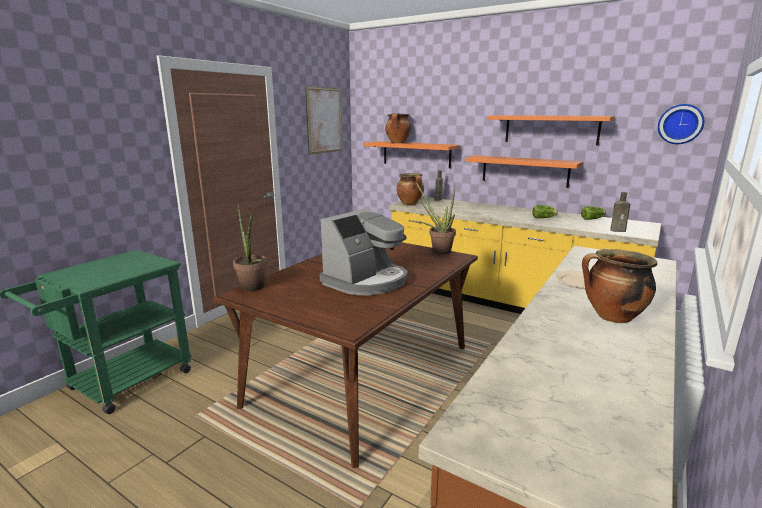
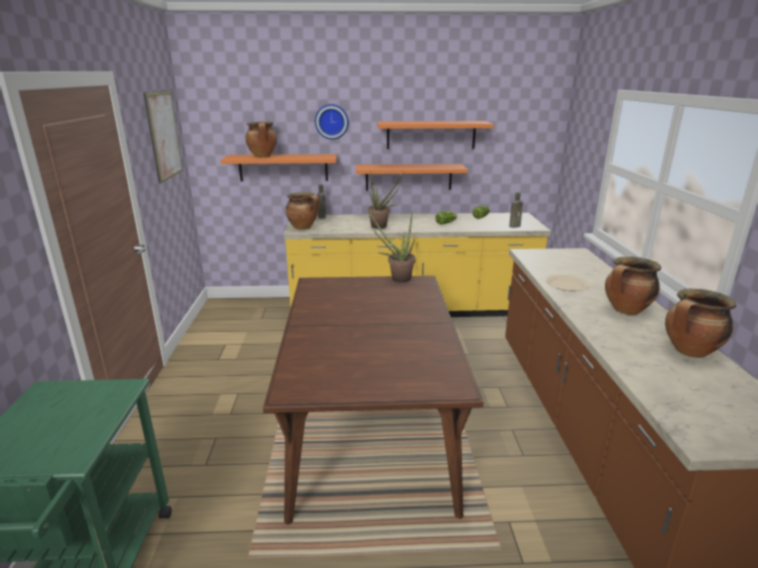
camera: 35 degrees left, 5 degrees up
potted plant [233,205,267,291] -> potted plant moved to [368,170,404,229]
coffee machine [320,208,407,295] -> none
wall clock [658,104,704,144] -> wall clock moved to [315,104,349,139]
none -> cooking pot [665,289,736,358]

